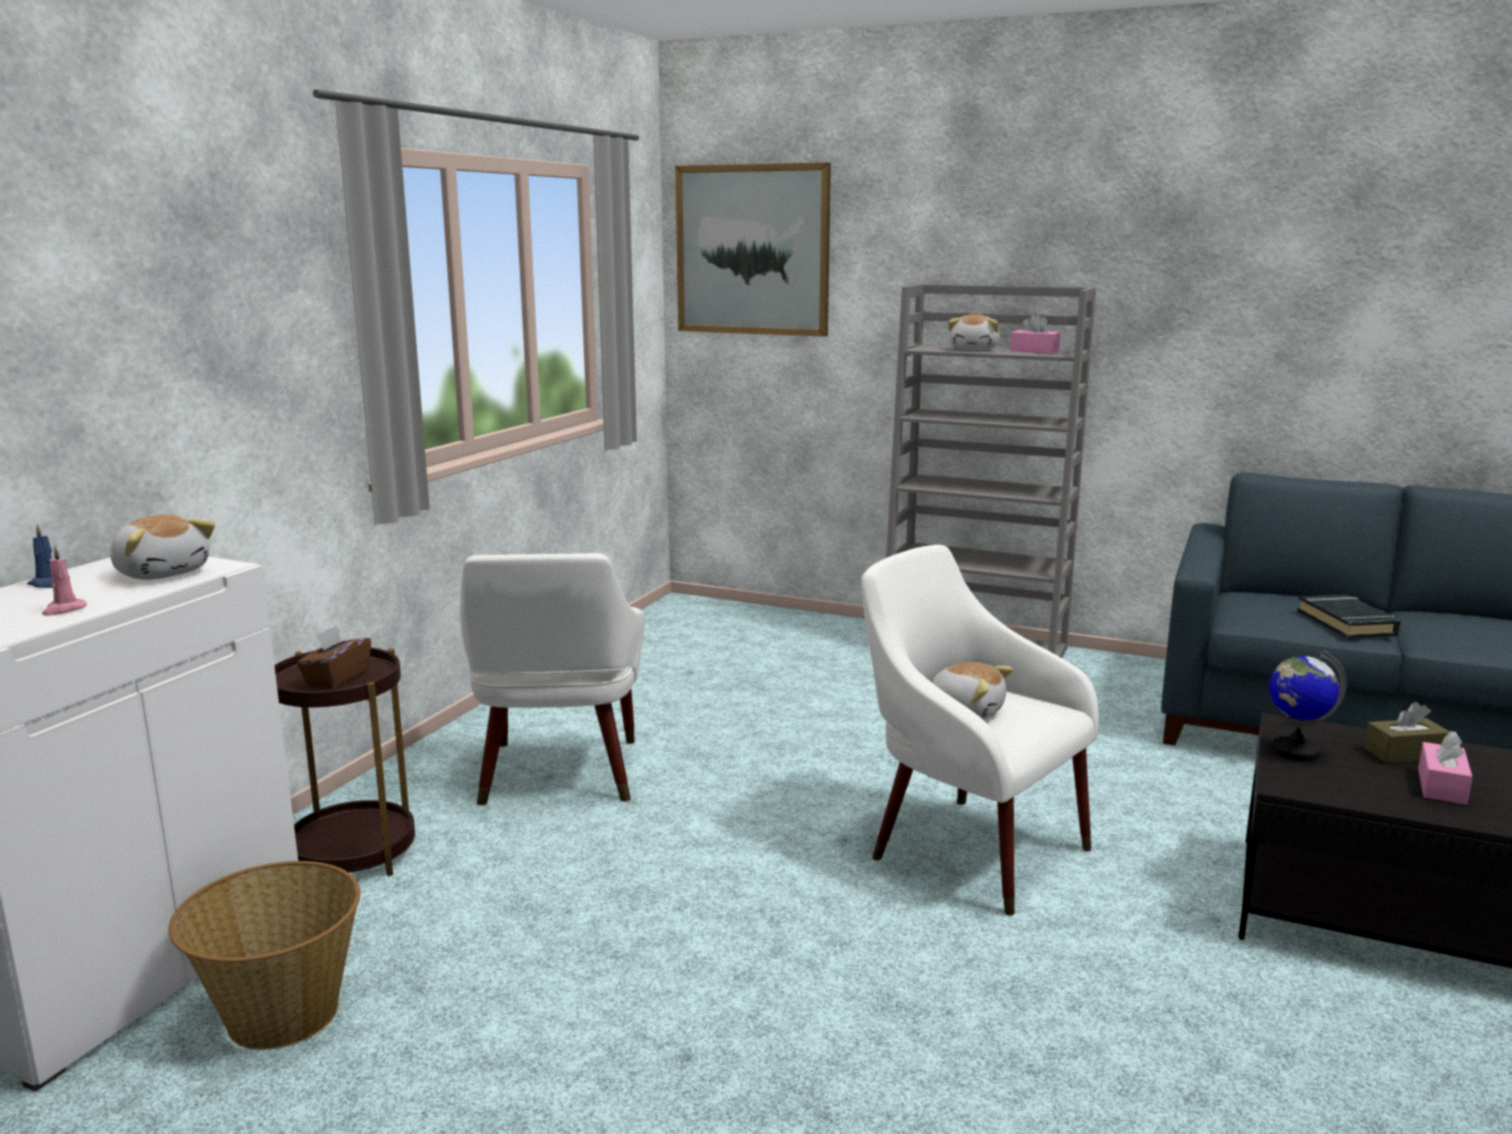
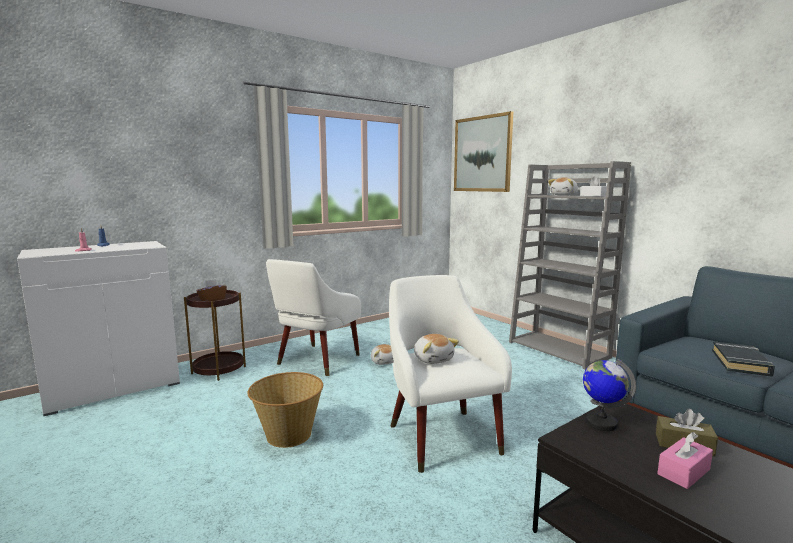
camera: 30 degrees right, 5 degrees down
plush toy [110,515,215,580] -> plush toy moved to [371,344,394,365]
basket [168,861,360,1050] -> basket moved to [247,372,323,448]
pink tissue box [1010,313,1060,353] -> white tissue box [581,176,607,197]

